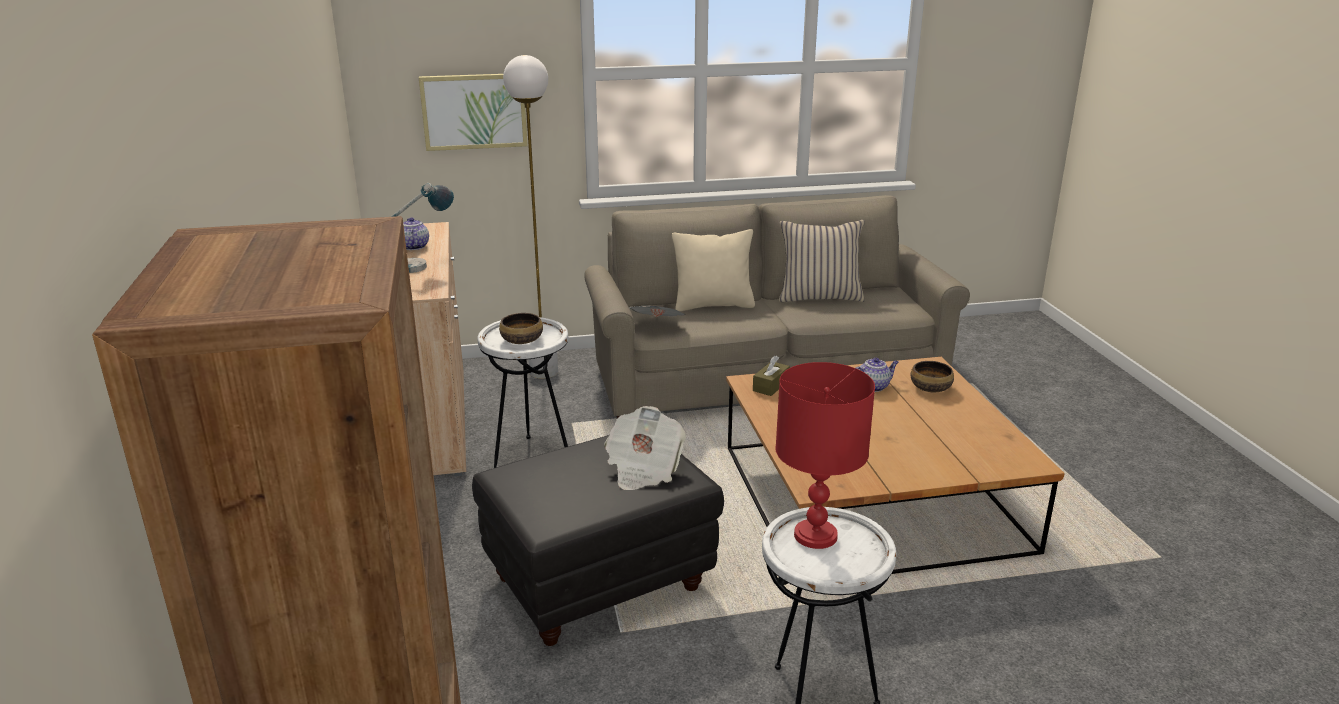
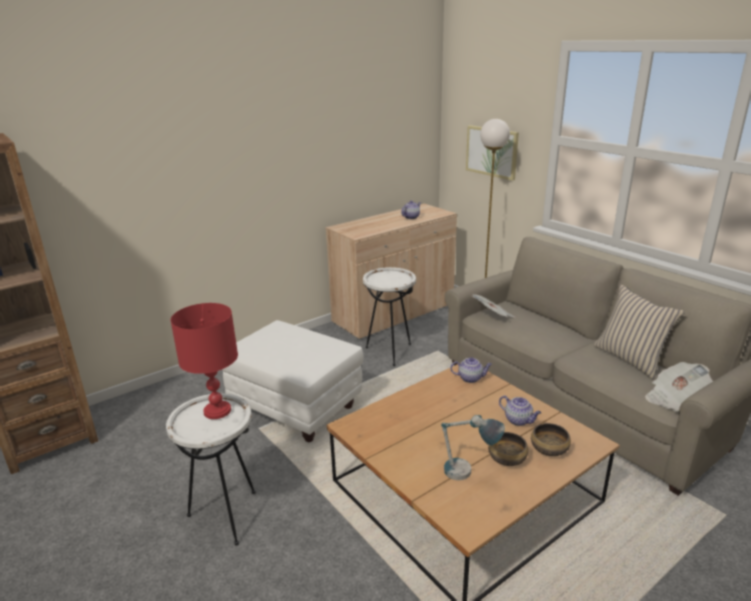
camera: 65 degrees right, 0 degrees up
table lamp [391,183,454,273] -> table lamp moved to [441,415,505,480]
black ottoman [472,435,724,646] -> white ottoman [222,320,364,442]
bowl [499,313,543,344] -> bowl moved to [488,432,528,466]
newspaper [604,406,686,490] -> newspaper moved to [645,362,713,412]
beige pillow [672,229,755,311] -> none
brown tissue box [753,356,790,396] -> teapot [450,358,492,383]

